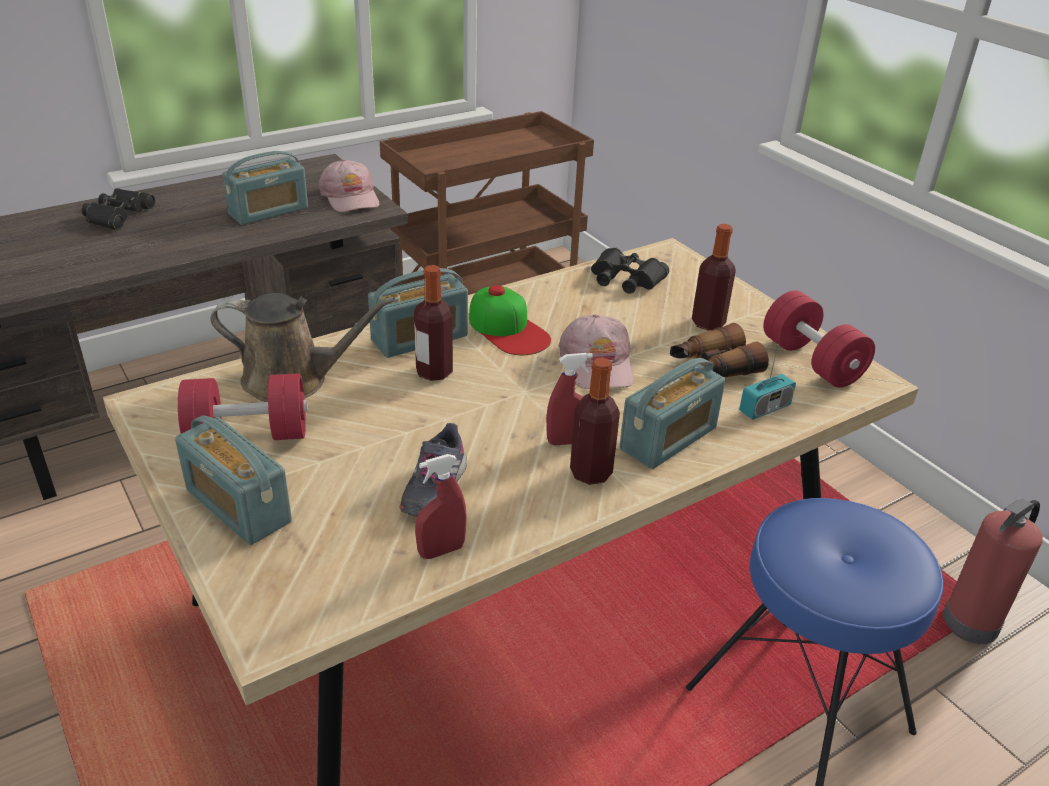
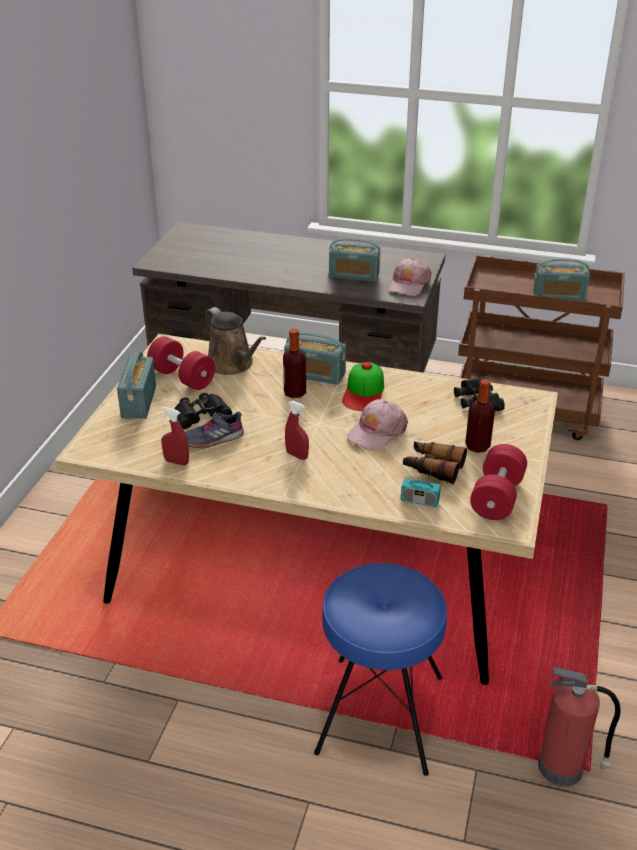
camera: 50 degrees right, 0 degrees up
black binoculars [82,188,155,230] -> black binoculars moved to [174,393,232,429]
bottle [570,357,620,485] -> none
radio [619,358,725,469] -> radio moved to [533,258,590,301]

